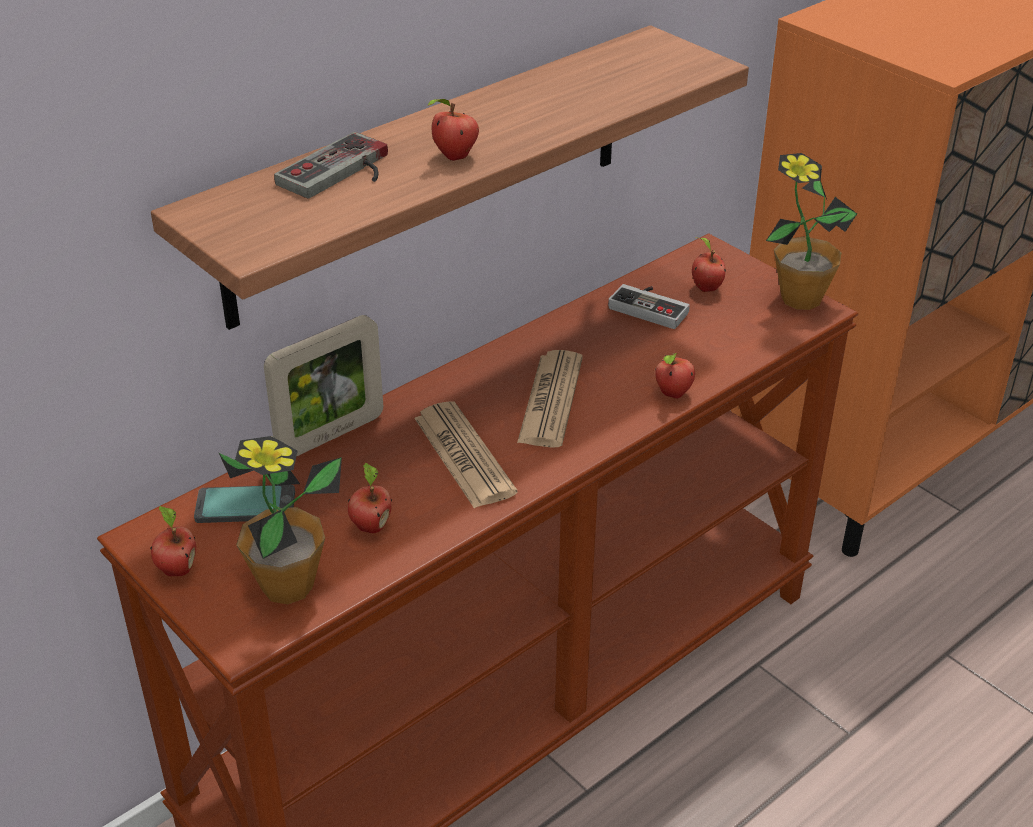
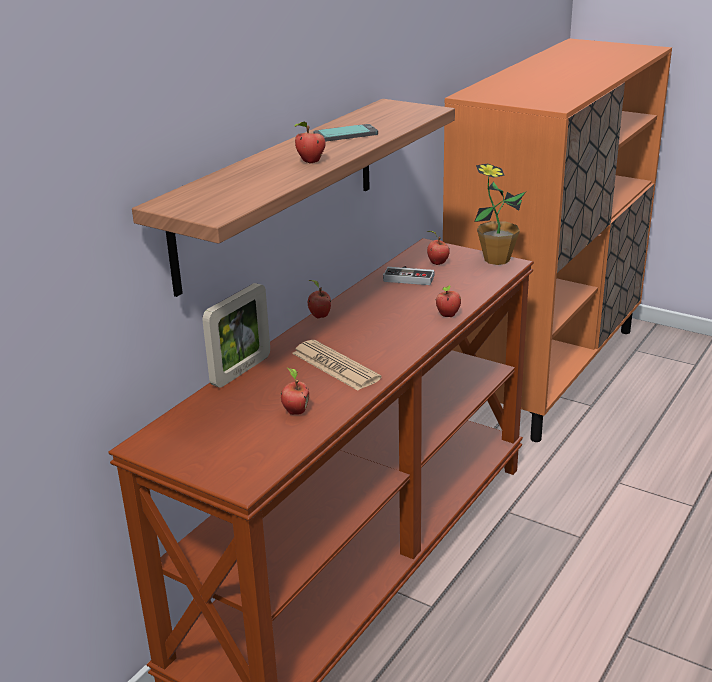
camera: 15 degrees left, 10 degrees down
apple [150,506,196,576] -> apple moved to [308,280,331,318]
phone [194,485,295,523] -> phone moved to [314,124,378,142]
potted plant [219,436,342,604] -> none
game controller [274,132,388,199] -> none
newspaper [517,350,583,448] -> none

